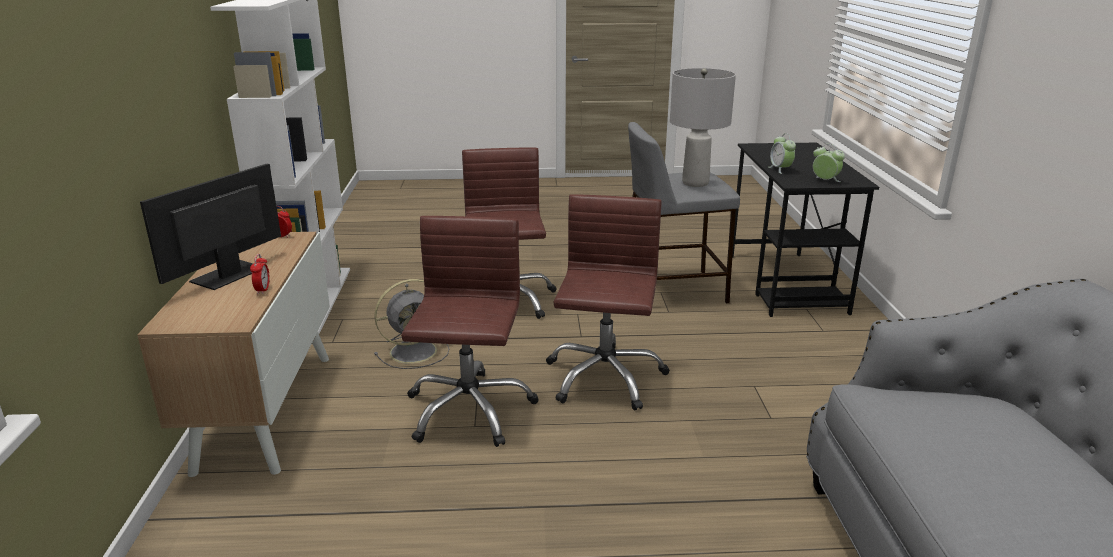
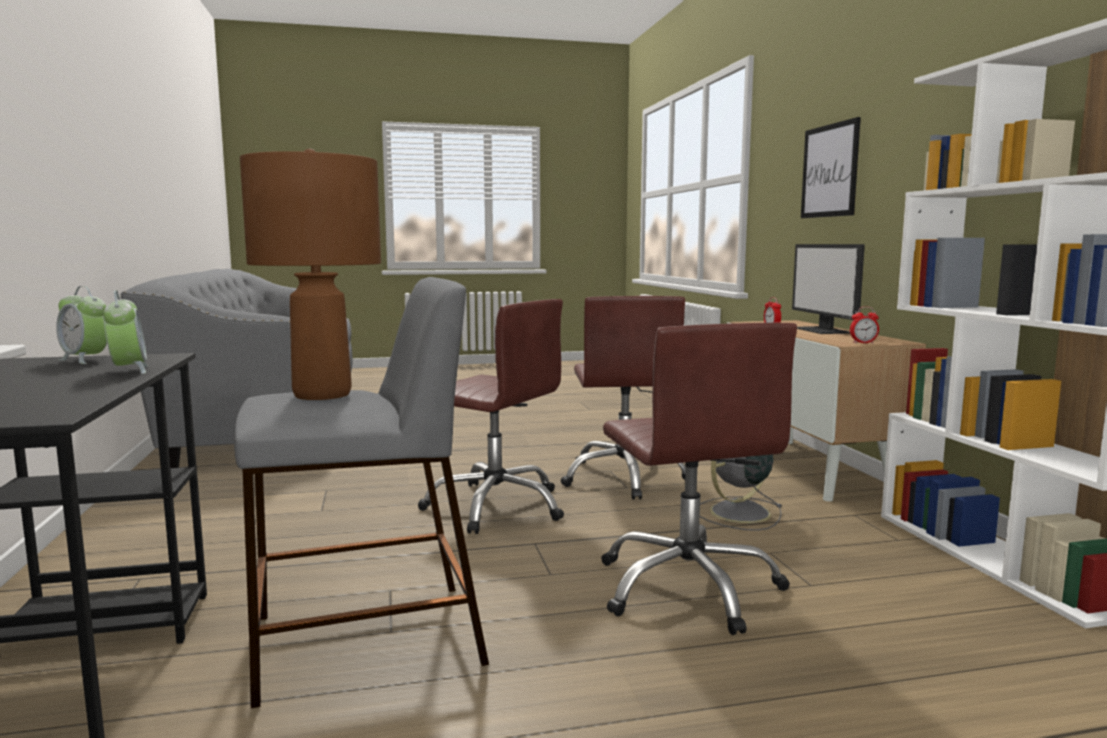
camera: 170 degrees right, 15 degrees down
monitor [140,164,281,290] -> monitor turned 150 degrees clockwise [792,244,865,334]
brown office chair [546,194,670,411] -> brown office chair turned 60 degrees counterclockwise [418,299,564,534]
grey table lamp [670,68,736,187] -> brown table lamp [240,149,381,400]
none -> picture [801,117,861,218]

